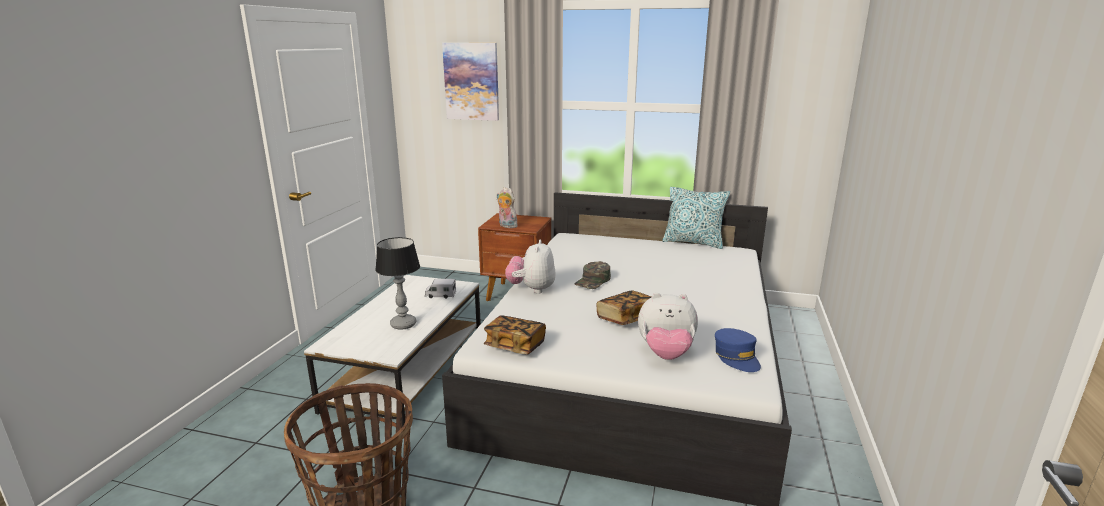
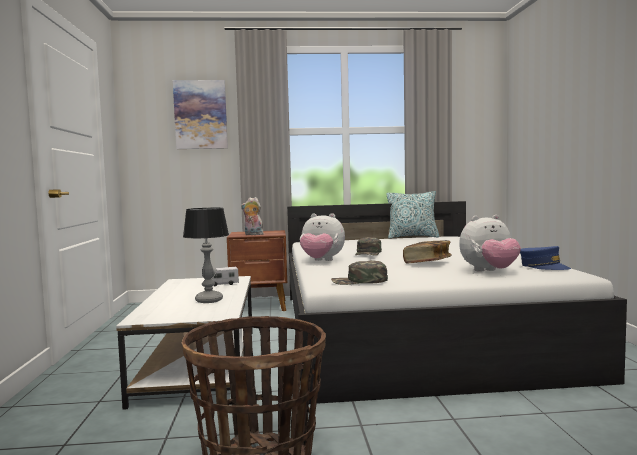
camera: 20 degrees left, 15 degrees down
book [484,315,546,355] -> green cap [331,260,388,285]
plush toy [505,240,556,294] -> plush toy turned 60 degrees counterclockwise [300,213,345,261]

